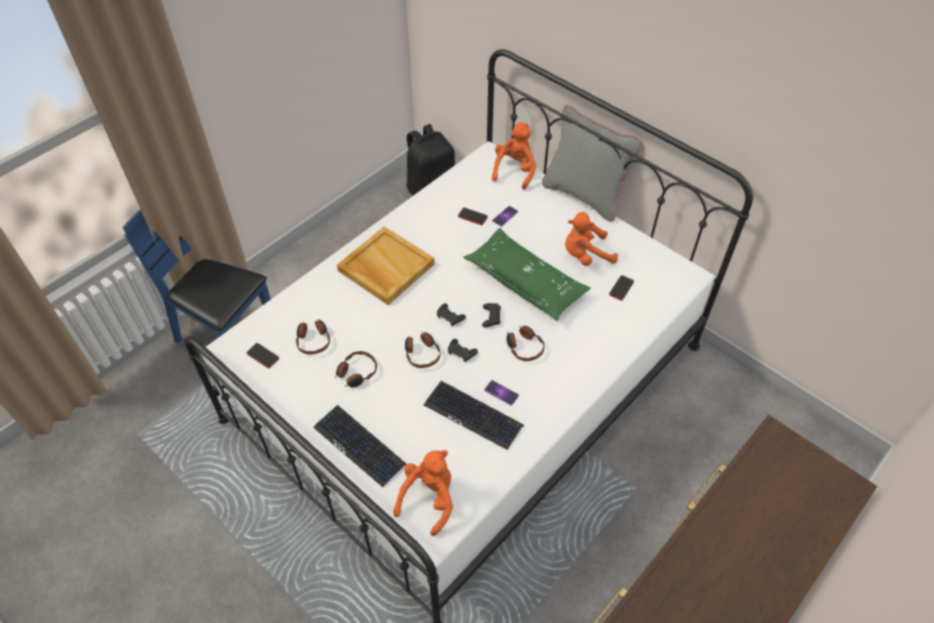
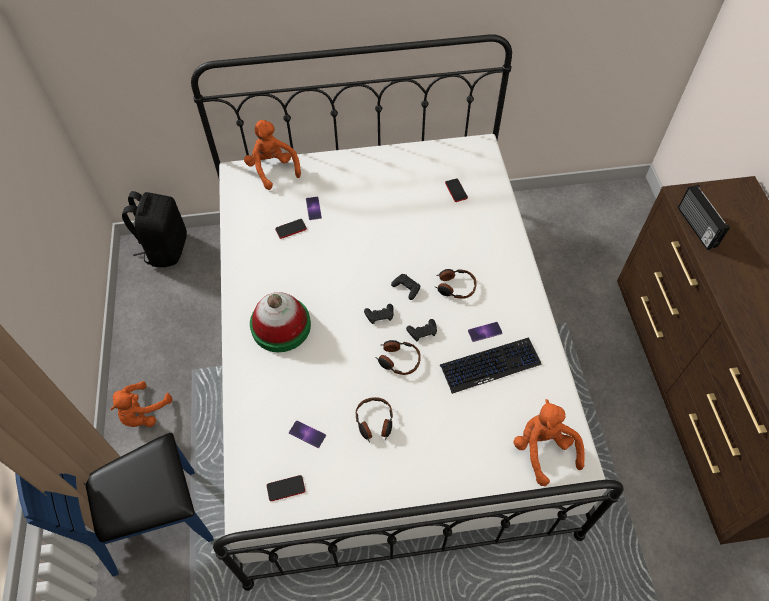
camera: 50 degrees left, 5 degrees up
headphones [296,319,330,354] -> phone [289,420,326,448]
keyboard [313,405,407,487] -> none
beige tray [337,226,435,305] -> hat [250,292,311,352]
green pillow [463,228,591,321] -> none
grey pillow [542,105,642,222] -> none
orange plush toy [565,212,618,266] -> orange plush toy moved to [110,381,172,427]
none -> radio [678,185,730,250]

